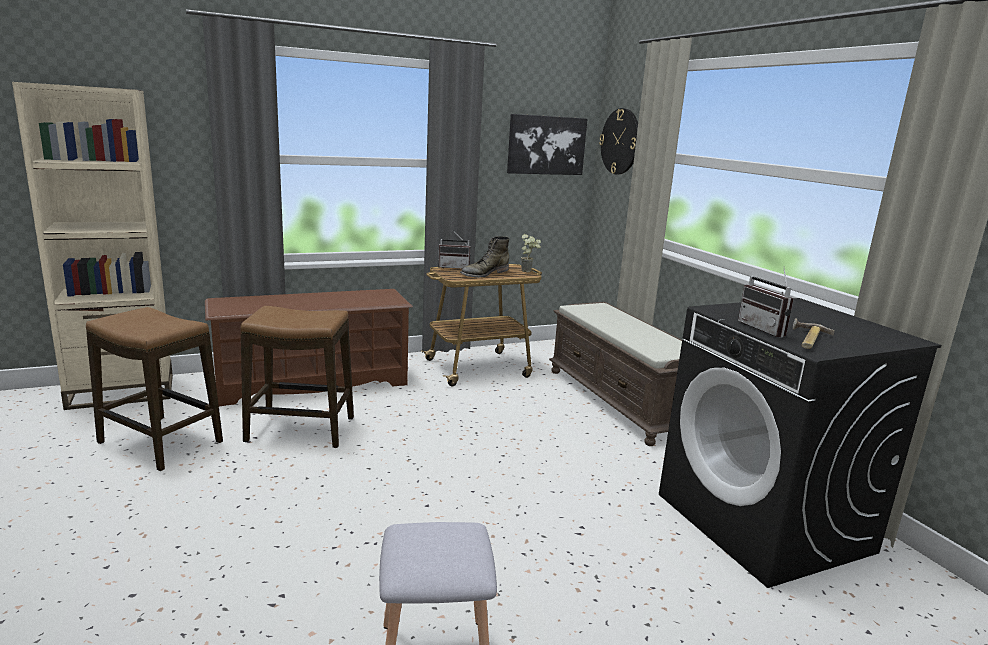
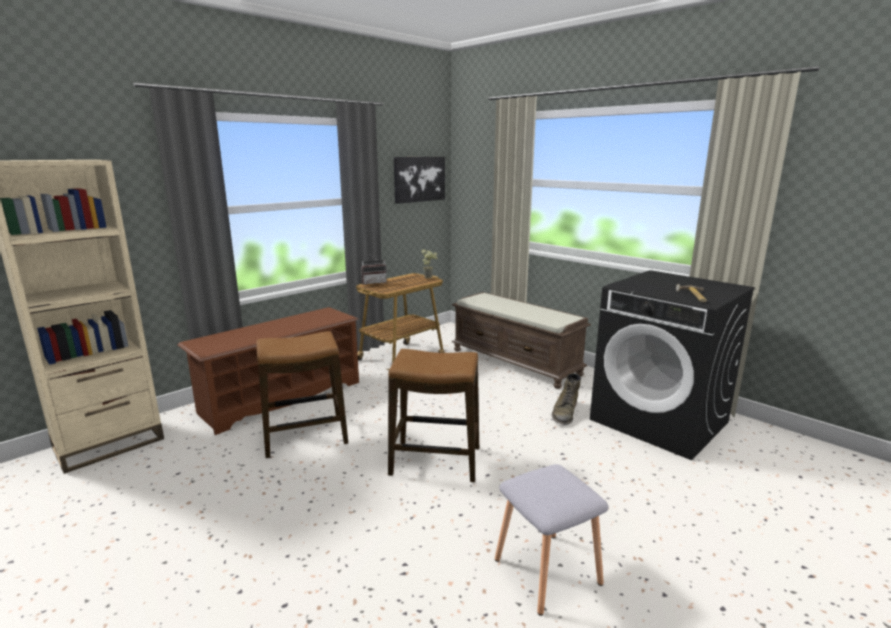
camera: 20 degrees left, 0 degrees up
stool [86,307,223,471] -> stool moved to [388,349,479,482]
green boot [460,236,509,278] -> green boot moved to [552,373,581,425]
wall clock [599,108,638,174] -> none
radio [738,267,794,338] -> none

